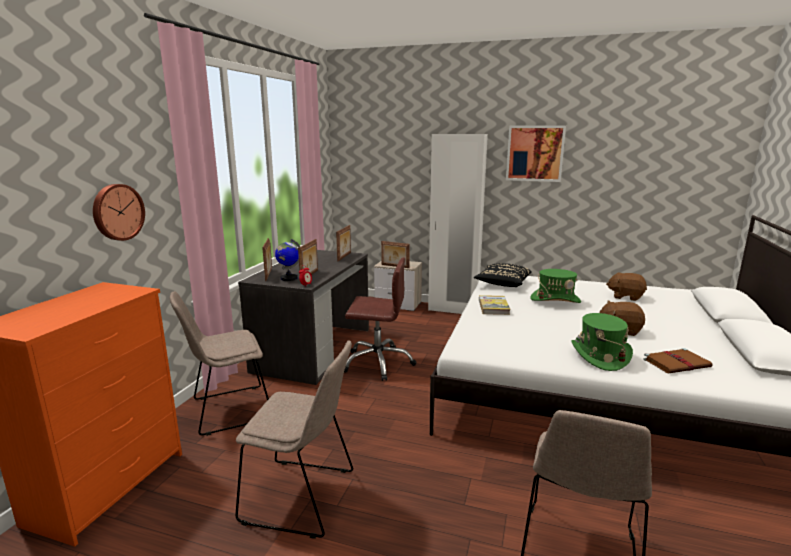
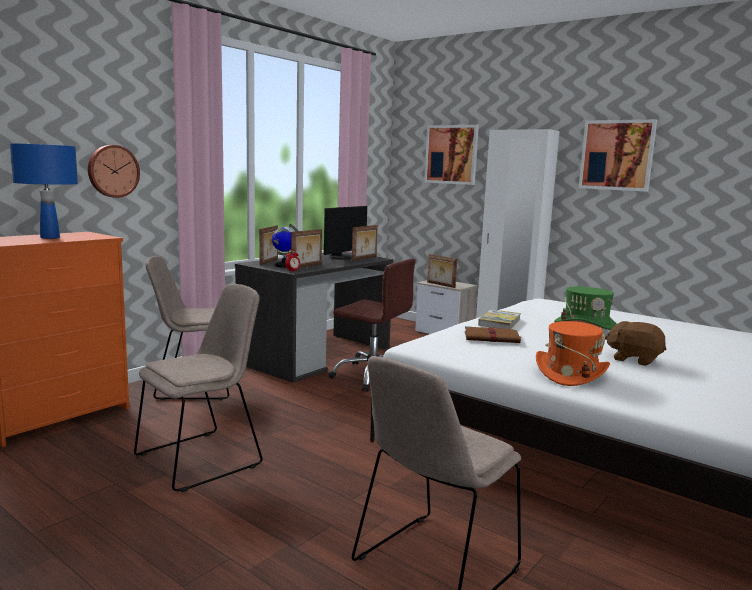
camera: 20 degrees right, 5 degrees down
beige chair [235,340,353,539] -> beige chair turned 75 degrees counterclockwise [134,284,263,492]
black pillow [474,263,532,287] -> none
green hat [571,313,633,371] -> orange hat [536,321,610,386]
brown plush toy [606,272,647,301] -> none
brown book [643,348,712,373] -> brown book moved to [465,326,521,343]
none -> blue table lamp [10,143,78,239]
none -> monitor [324,206,367,260]
none -> picture [424,125,479,185]

